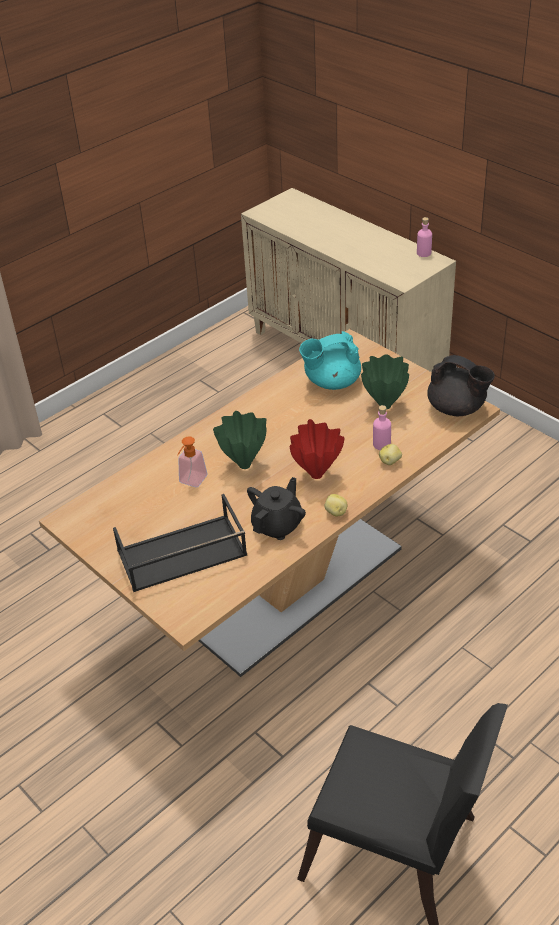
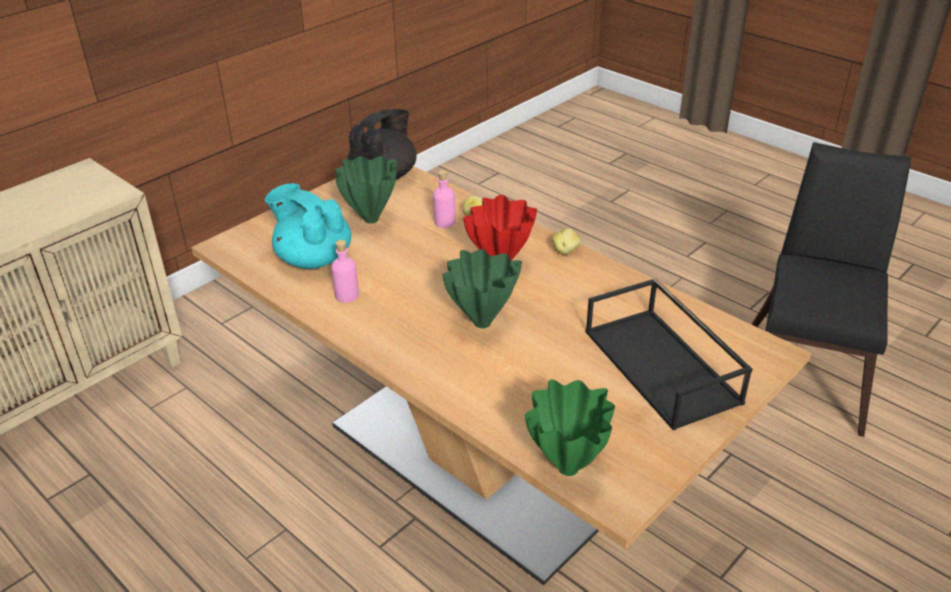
camera: 95 degrees left, 5 degrees down
soap dispenser [177,436,207,487] -> none
black teapot [247,477,306,540] -> none
turquoise teapot [299,331,361,390] -> turquoise teapot turned 150 degrees clockwise [265,183,351,269]
pink bottle [417,217,432,257] -> pink bottle moved to [331,240,359,303]
none -> green vase [525,379,615,476]

